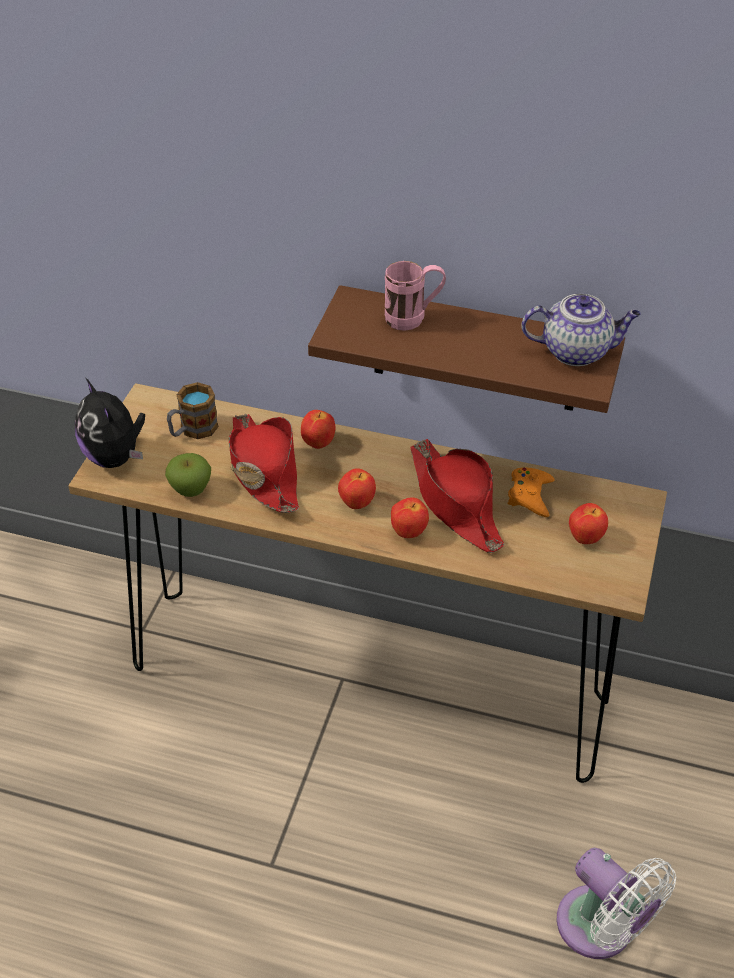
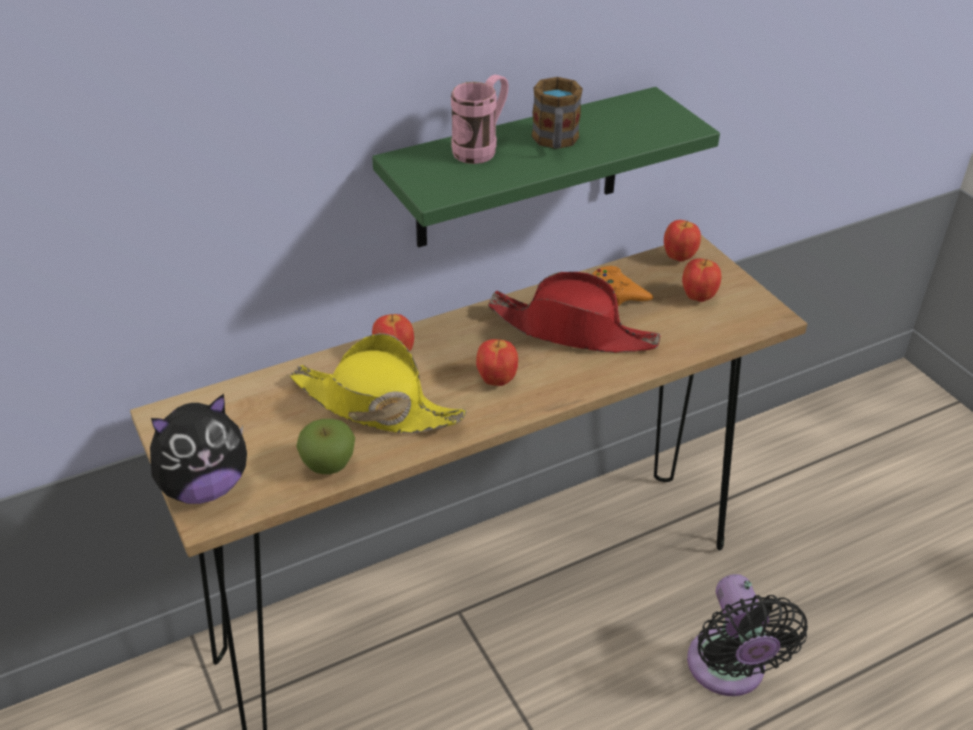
camera: 45 degrees left, 5 degrees down
plush toy [75,378,145,468] -> plush toy turned 45 degrees counterclockwise [150,394,247,504]
mug [167,382,219,439] -> mug moved to [531,77,583,149]
red hat [229,414,299,513] -> yellow hat [290,333,467,433]
brown shelf [308,285,625,413] -> green shelf [372,87,720,247]
apple [391,497,429,538] -> apple moved to [664,220,701,262]
teapot [521,294,641,366] -> none
white fan [557,848,676,959] -> none
none -> black fan [687,574,808,696]

